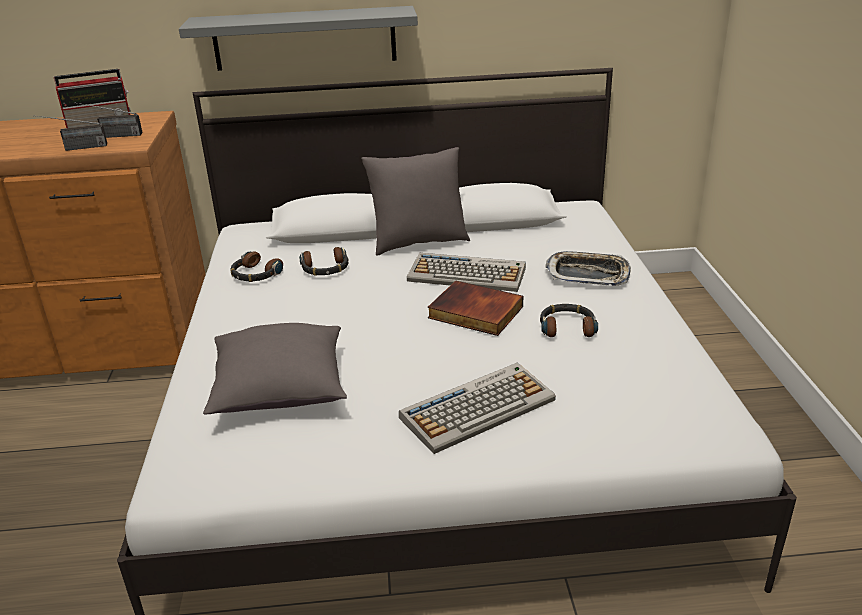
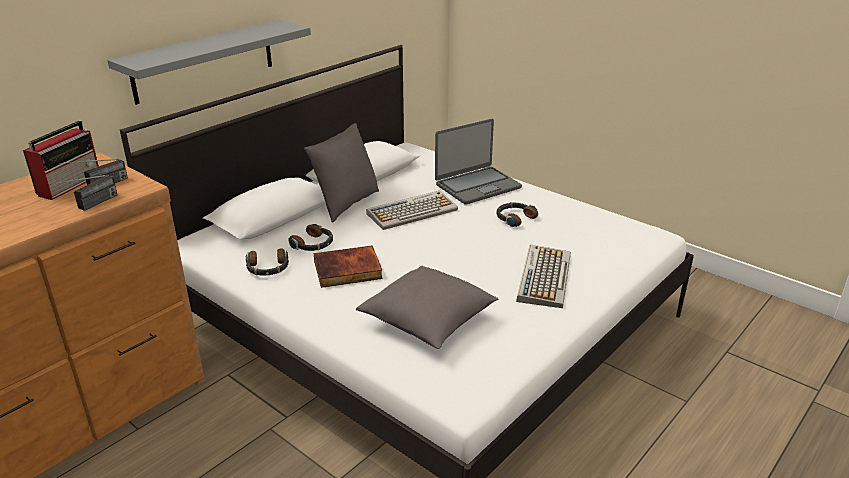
camera: 45 degrees left, 0 degrees up
book [428,281,523,336] -> book moved to [314,246,383,288]
tray [545,251,631,286] -> laptop [435,119,522,205]

